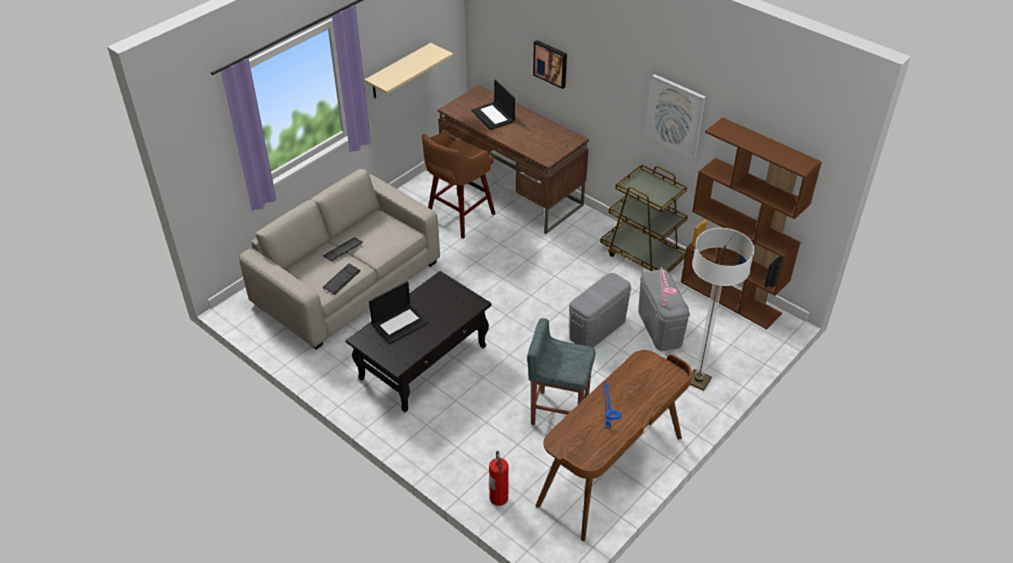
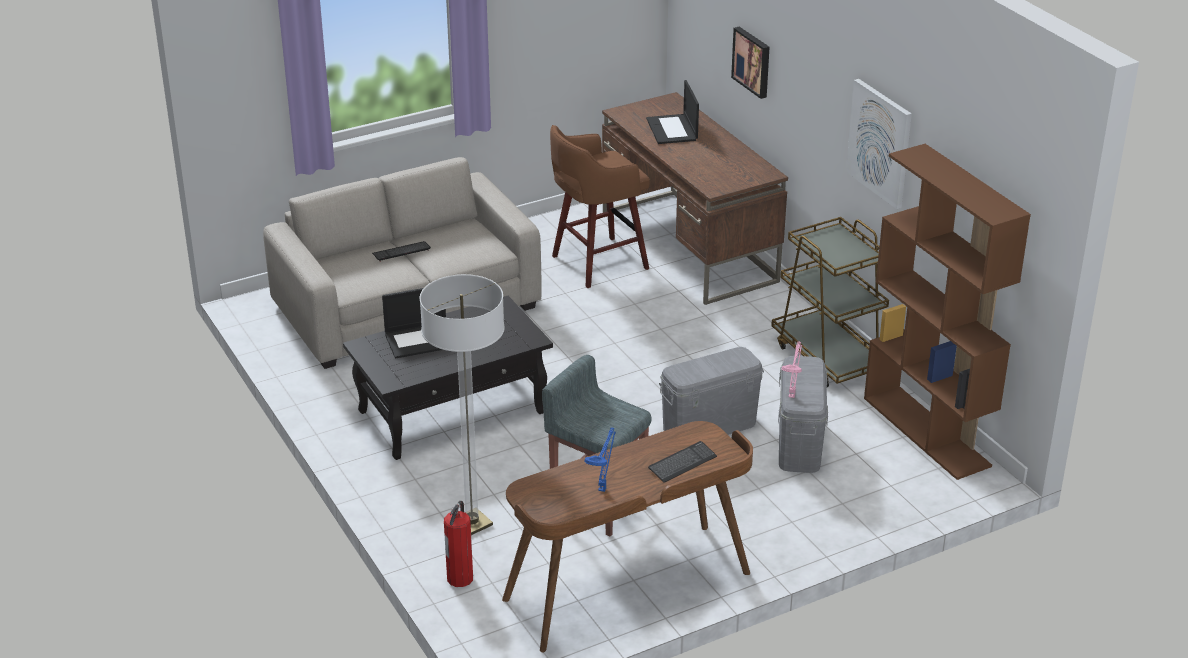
camera: 20 degrees right, 10 degrees down
keyboard [323,264,361,295] -> keyboard moved to [648,441,717,483]
beige shelf [364,43,453,98] -> none
floor lamp [690,228,754,391] -> floor lamp moved to [420,274,505,535]

